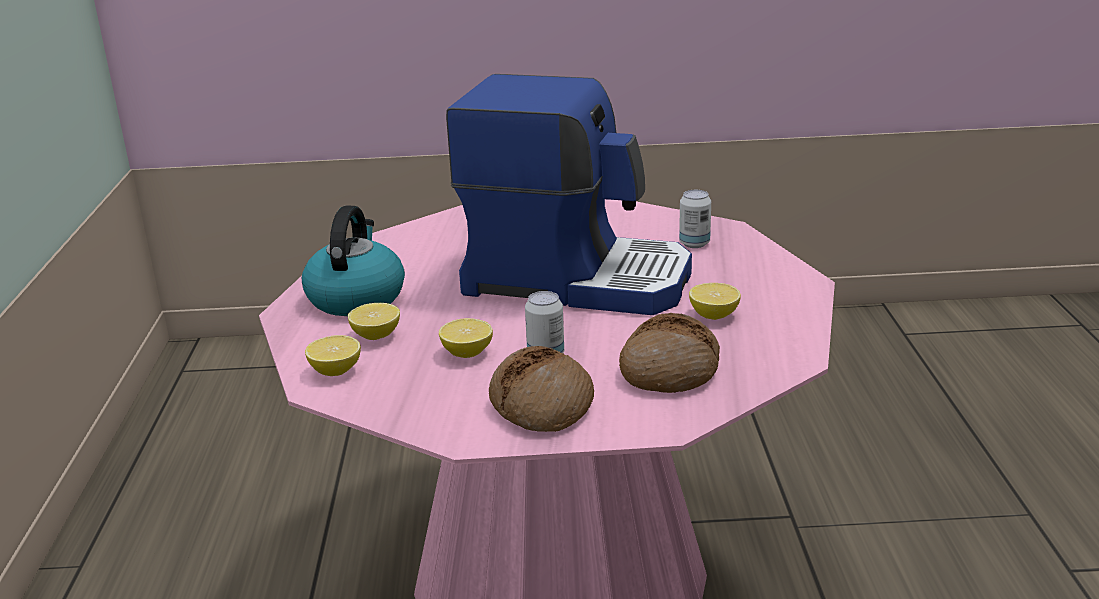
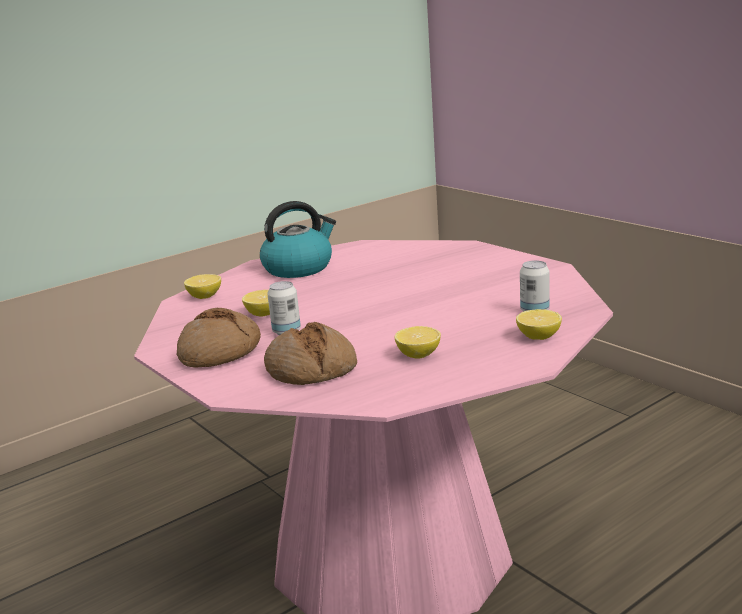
camera: 55 degrees right, 5 degrees down
lemon [348,303,400,340] -> lemon moved to [516,309,562,340]
coffee machine [446,74,692,315] -> none

